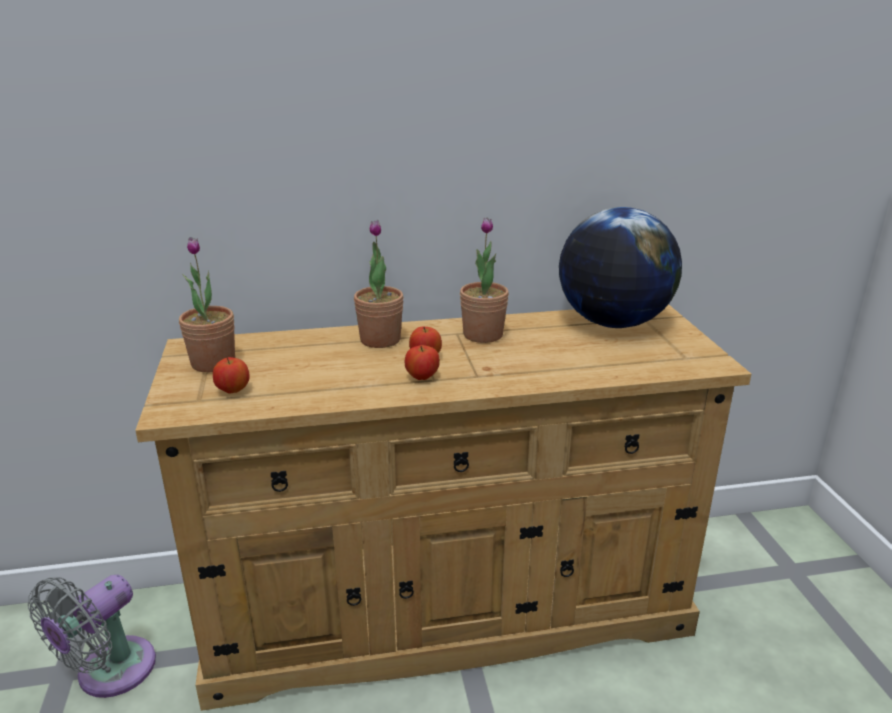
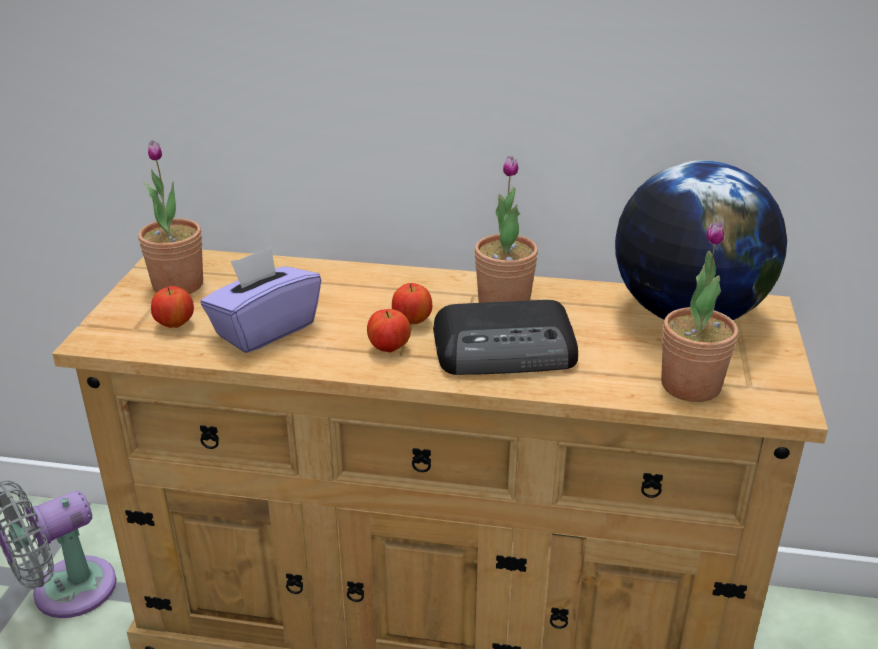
camera: 20 degrees right, 5 degrees up
potted plant [354,220,404,348] -> potted plant moved to [661,222,738,402]
none -> purple tissue box [201,247,321,353]
none -> radio [433,300,578,375]

